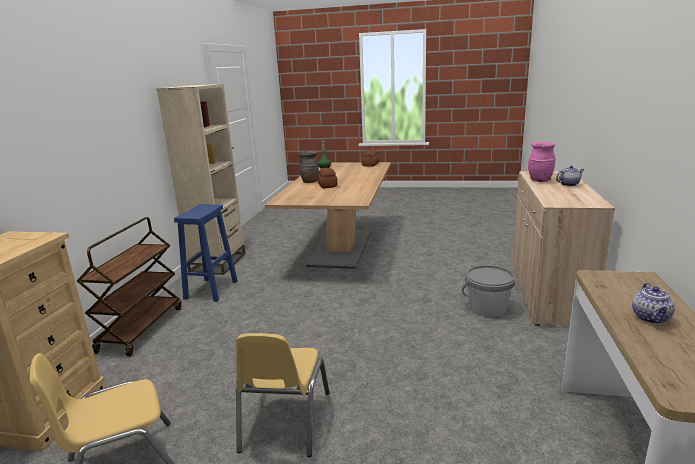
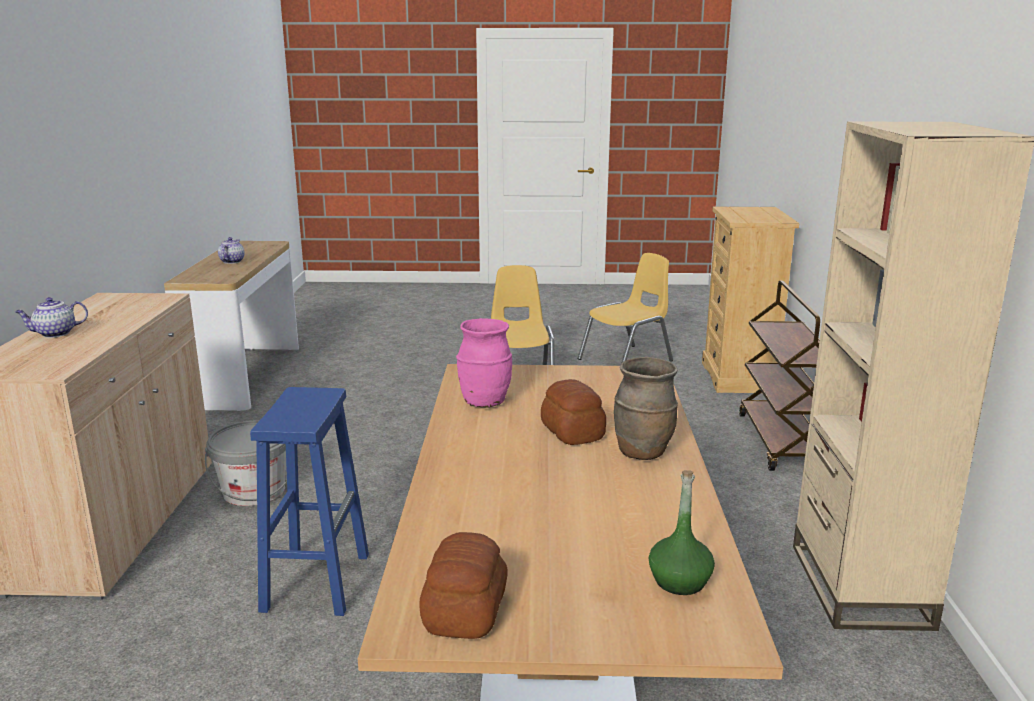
camera: 170 degrees right, 0 degrees up
blue stool [174,204,238,302] -> blue stool moved to [250,387,369,616]
pink vase [528,142,556,182] -> pink vase moved to [456,318,512,408]

